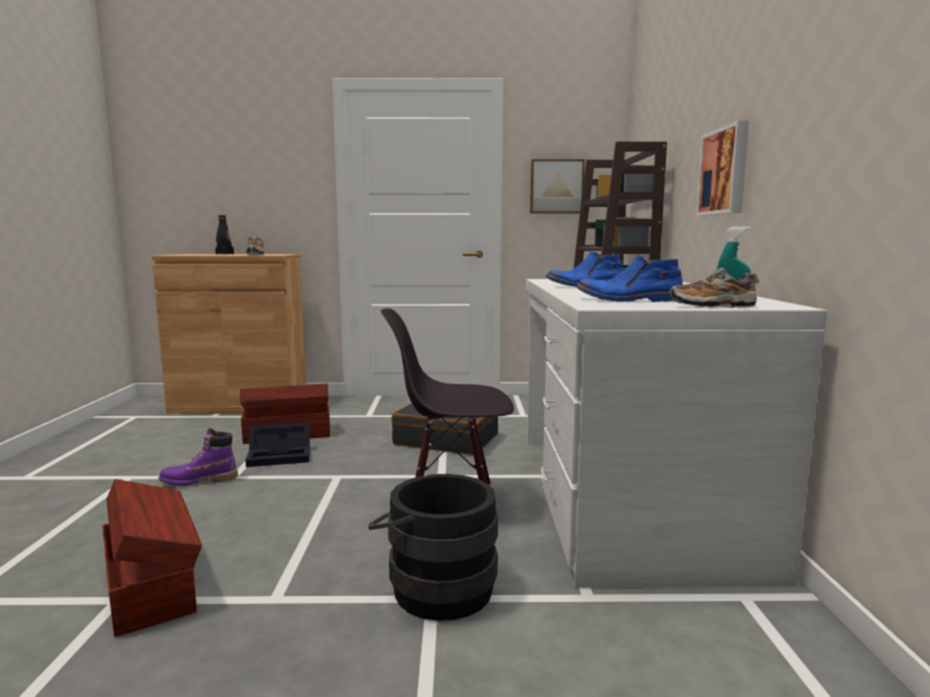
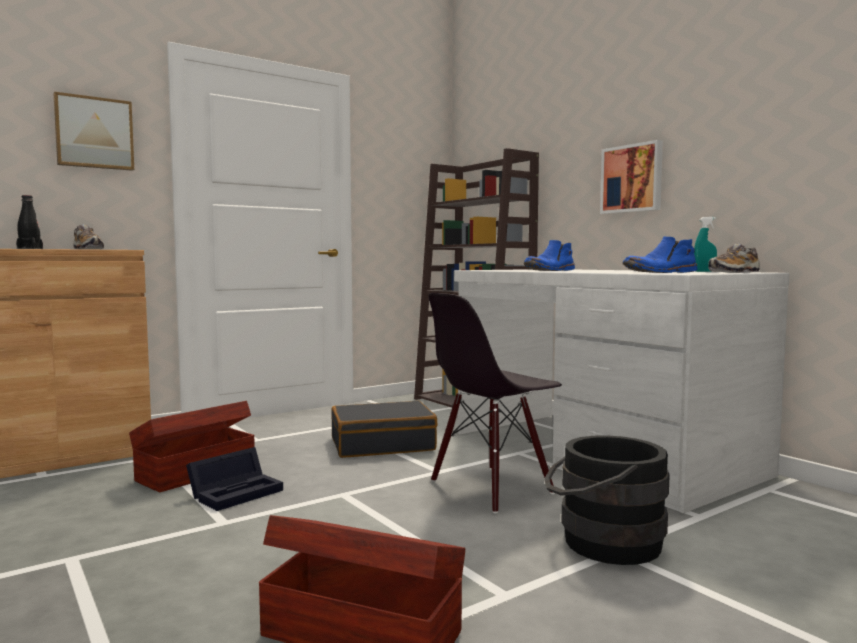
camera: 35 degrees left, 5 degrees down
purple boot [159,428,238,486] -> none
picture [530,159,585,214] -> picture moved to [53,92,134,171]

